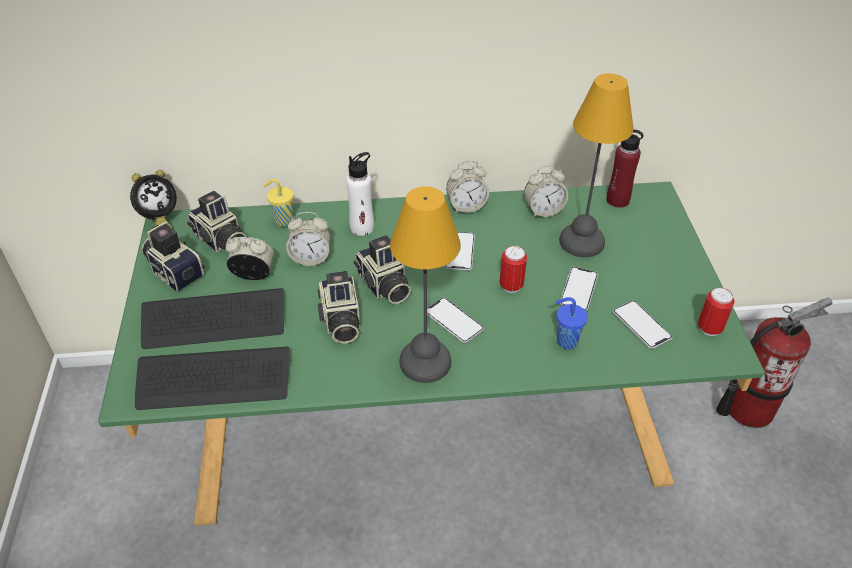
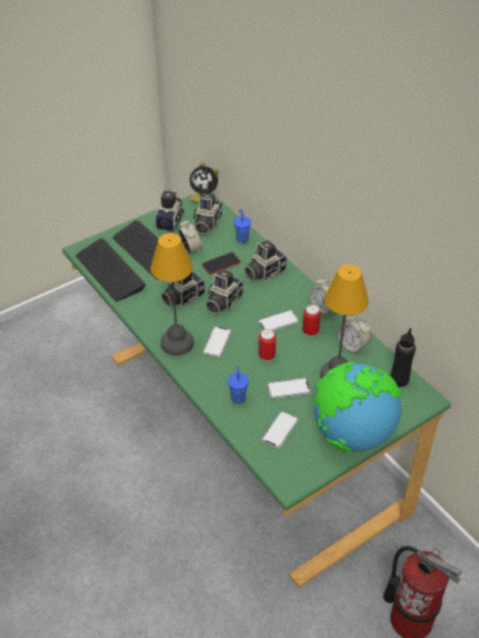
camera: 60 degrees right, 0 degrees up
yellow cup [264,179,294,227] -> blue cup [234,209,251,243]
alarm clock [286,212,331,266] -> phone [202,252,241,274]
white bottle [346,152,374,236] -> camera [244,240,287,281]
red bottle [606,130,644,208] -> black bottle [390,328,416,387]
can [698,288,734,336] -> can moved to [303,305,321,337]
none -> globe [314,362,402,452]

